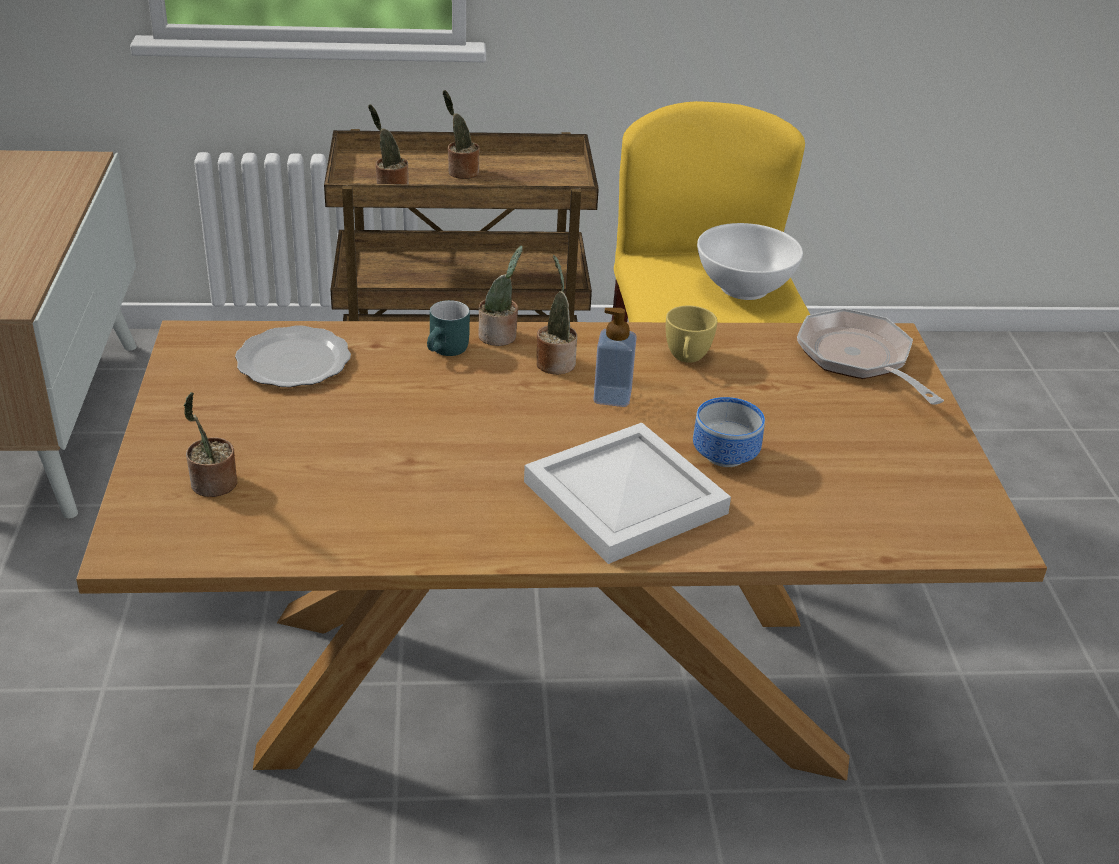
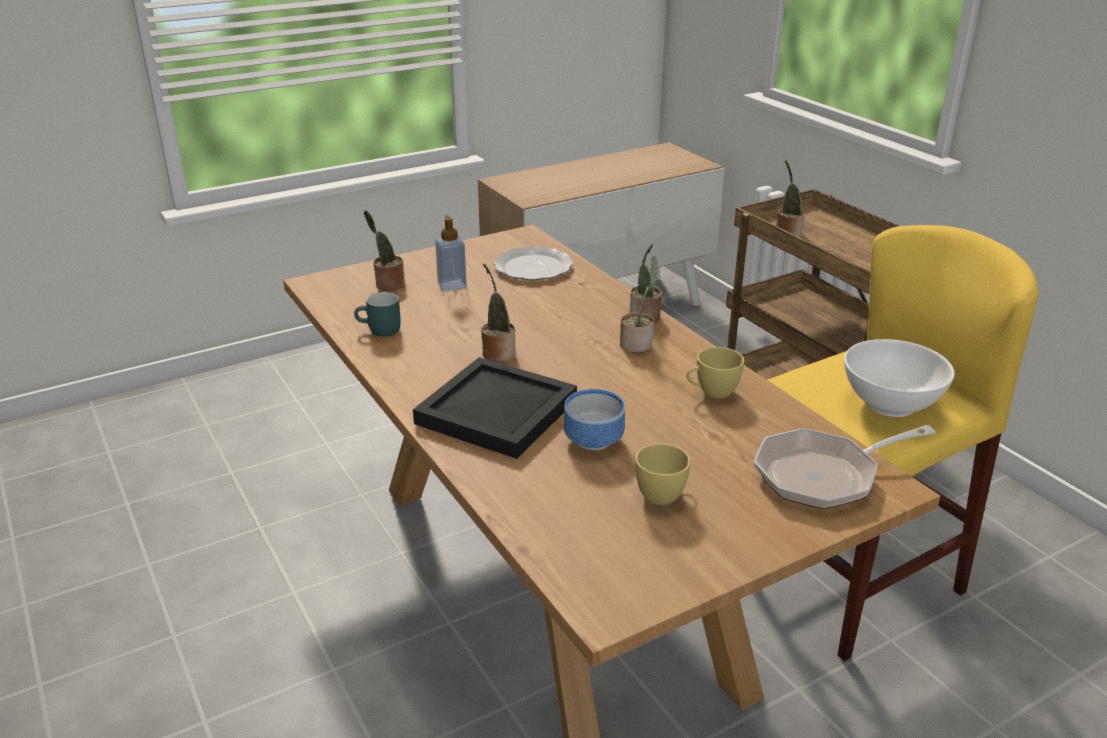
camera: 65 degrees right, 5 degrees down
turquoise mug [427,300,470,356] -> turquoise mug moved to [354,292,401,337]
potted plant [443,90,479,179] -> potted plant moved to [481,263,516,362]
white tray [524,423,731,564] -> black tray [413,357,577,459]
soap dispenser [593,308,637,407] -> soap dispenser moved to [435,215,467,292]
frying pan [797,308,944,405] -> frying pan turned 150 degrees counterclockwise [754,425,936,509]
none -> yellow cup [635,444,691,505]

